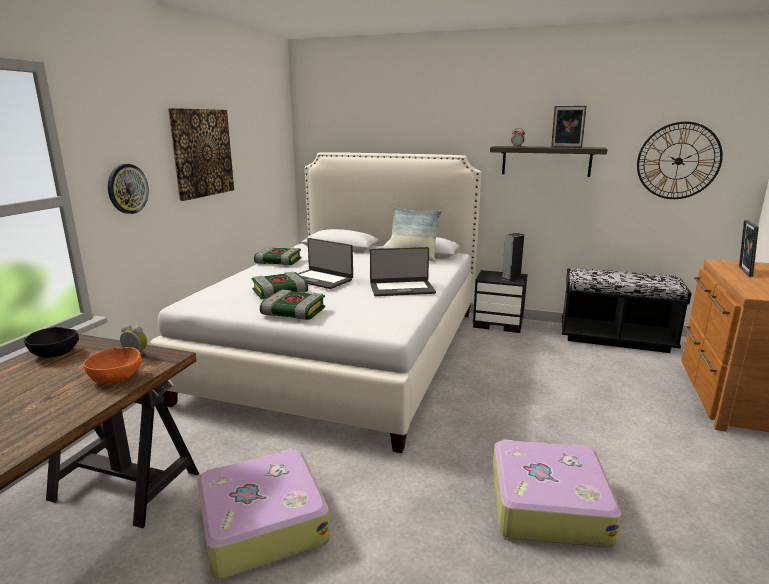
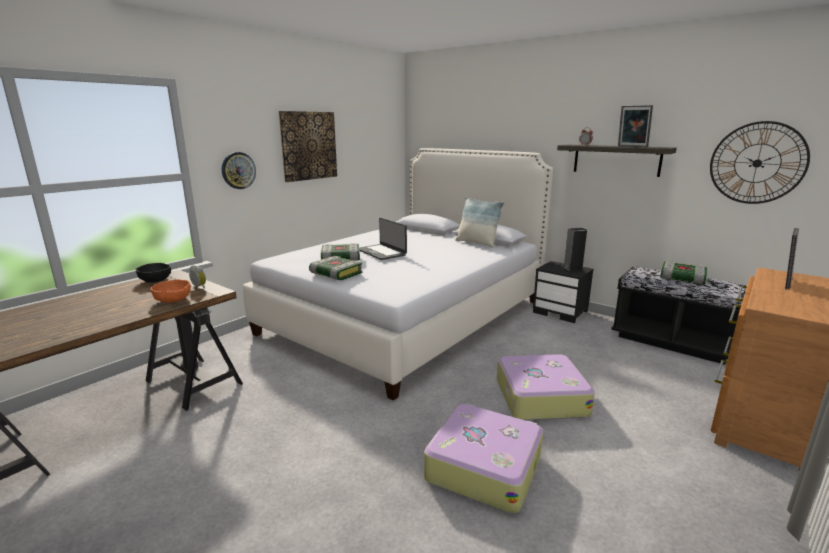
camera: 20 degrees right, 0 degrees up
suitcase [197,449,330,579] -> suitcase moved to [497,354,595,420]
book [254,247,301,265] -> book moved to [660,261,707,284]
laptop [370,247,436,296] -> none

